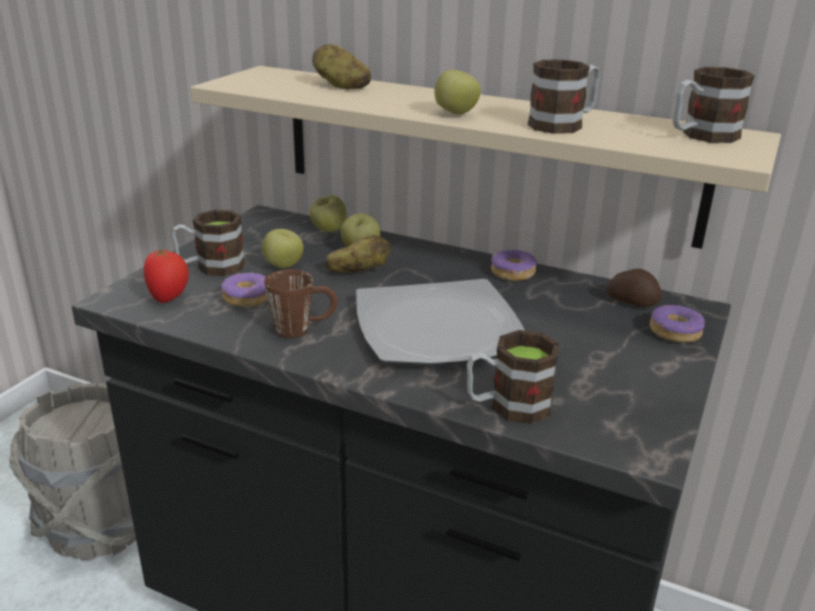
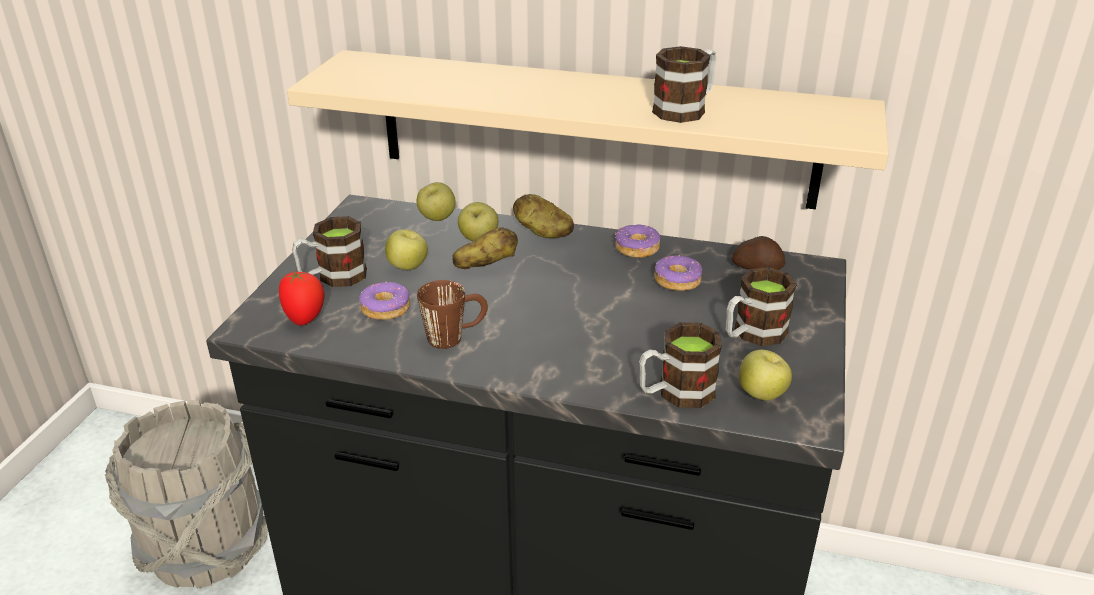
camera: 10 degrees left, 5 degrees up
potato [312,44,371,89] -> potato moved to [513,194,574,238]
plate [356,279,525,366] -> none
apple [435,70,481,115] -> apple moved to [739,350,792,400]
donut [650,305,705,343] -> donut moved to [654,255,702,291]
mug [673,67,755,143] -> mug moved to [726,267,797,346]

